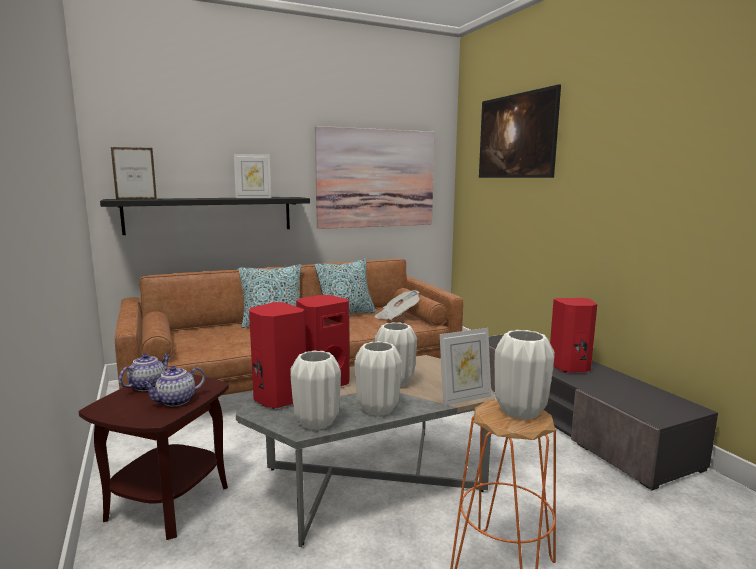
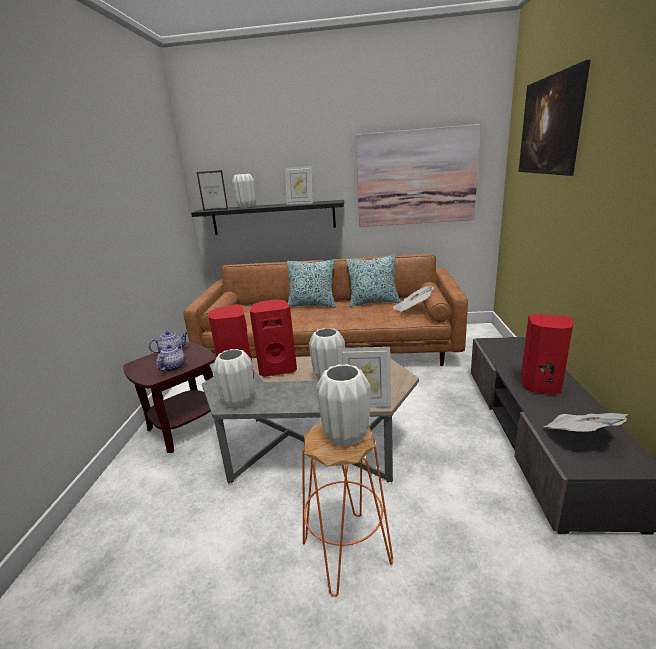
camera: 30 degrees right, 10 degrees up
teapot [141,366,205,406] -> teapot turned 120 degrees clockwise [156,342,185,372]
white vase [355,341,402,416] -> white vase moved to [232,174,256,208]
none -> newspaper [543,413,629,432]

